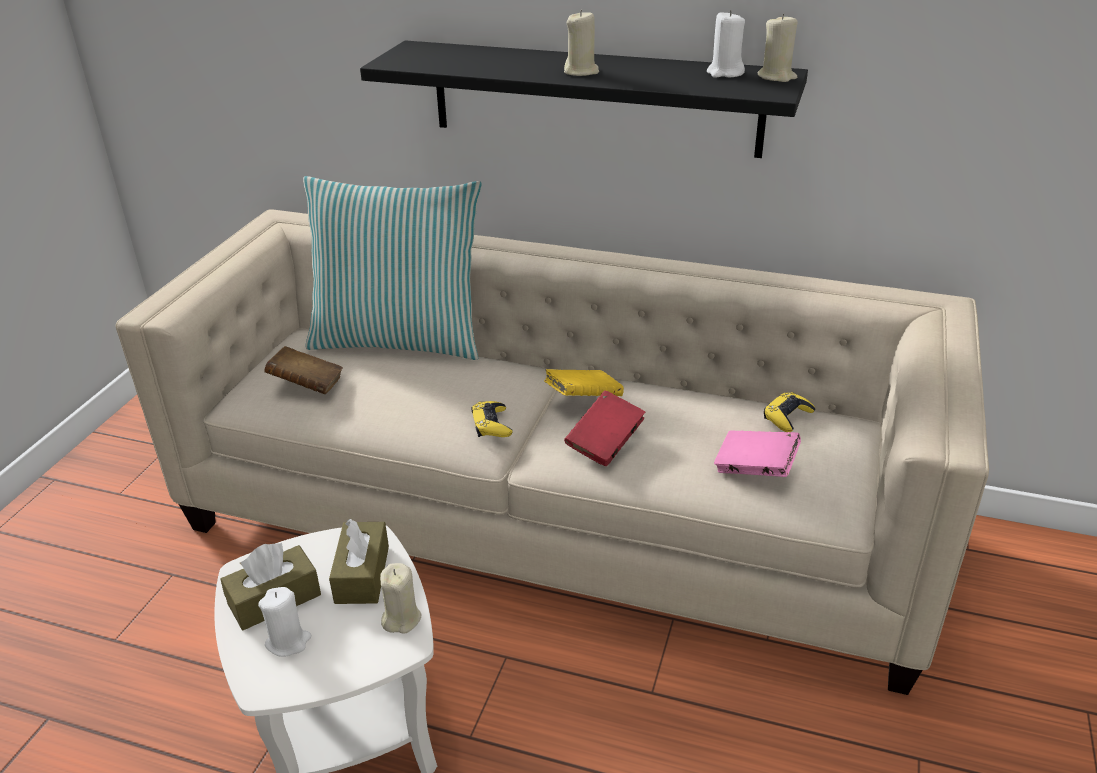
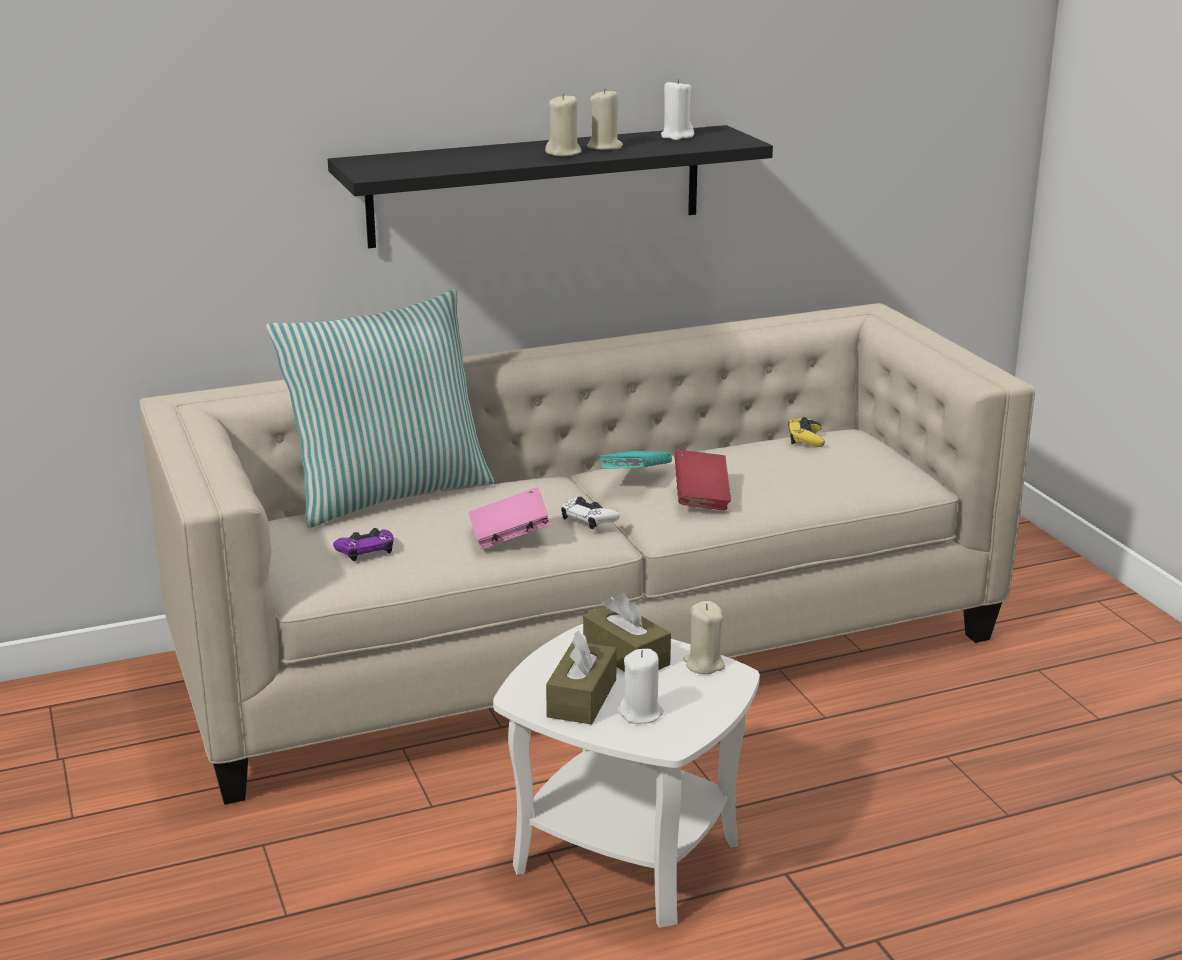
camera: 40 degrees left, 10 degrees down
brown book [264,346,343,394] -> purple game controller [333,528,394,561]
yellow game controller [471,401,513,437] -> white game controller [561,497,620,529]
yellow book [544,369,624,396] -> turquoise book [599,451,672,469]
pink book [714,430,801,477] -> pink book moved to [469,487,551,549]
beige candle [758,13,798,82] -> beige candle moved to [587,88,623,150]

